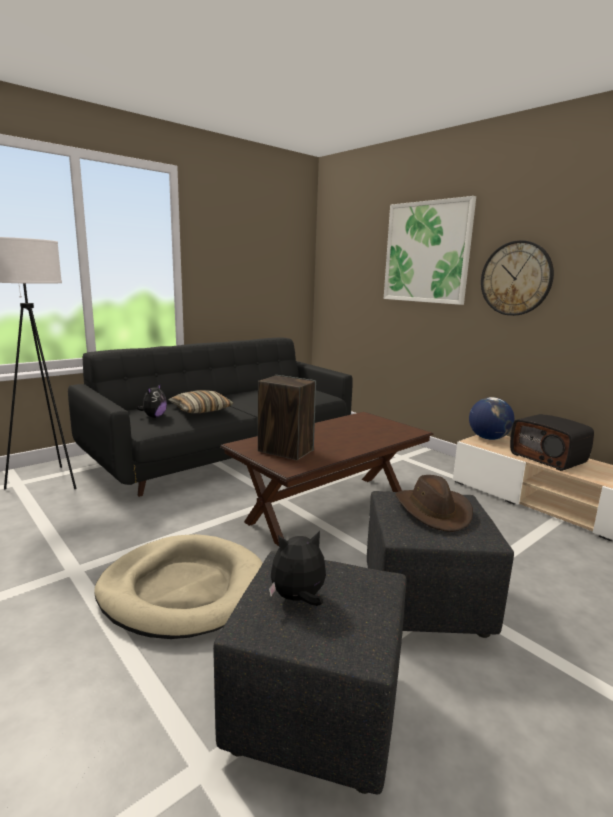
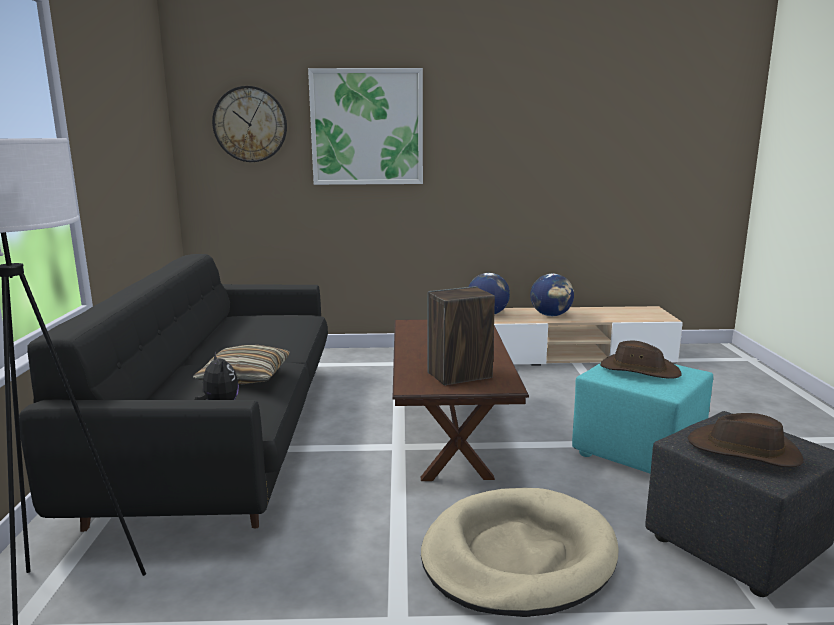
camera: 50 degrees left, 0 degrees up
plush toy [269,531,326,606] -> brown hat [688,413,804,467]
black ottoman [367,491,514,638] -> turquoise ottoman [572,363,713,473]
wall clock [481,240,554,316] -> wall clock moved to [212,86,287,162]
radio [510,414,594,471] -> globe [530,273,574,316]

